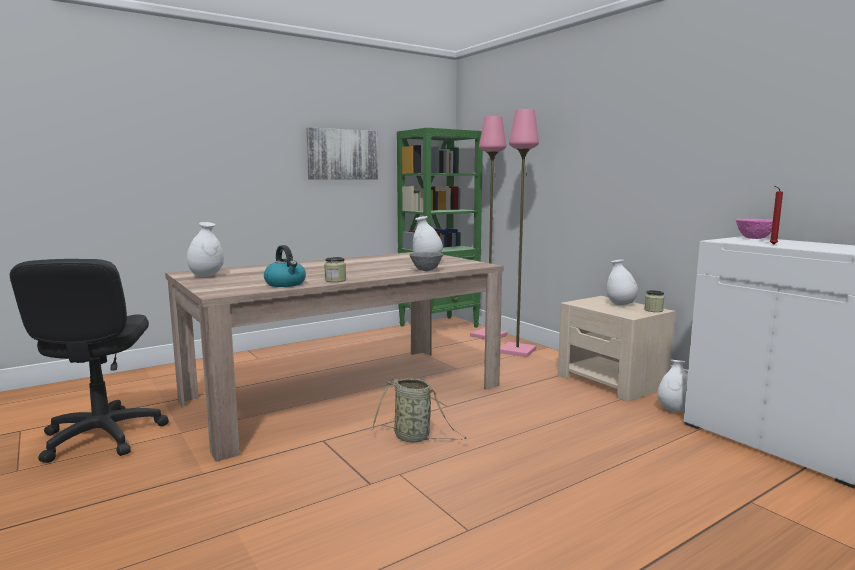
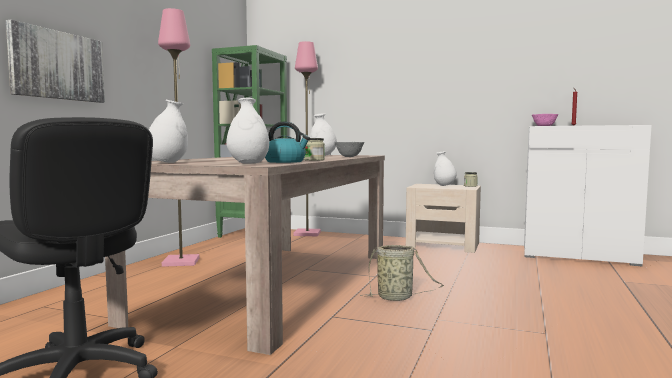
camera: 35 degrees left, 5 degrees down
picture [306,127,378,180] -> picture moved to [6,20,105,103]
pink floor lamp [500,109,539,357] -> pink floor lamp moved to [158,8,200,267]
white vase [657,360,688,412] -> white vase moved to [226,98,269,164]

